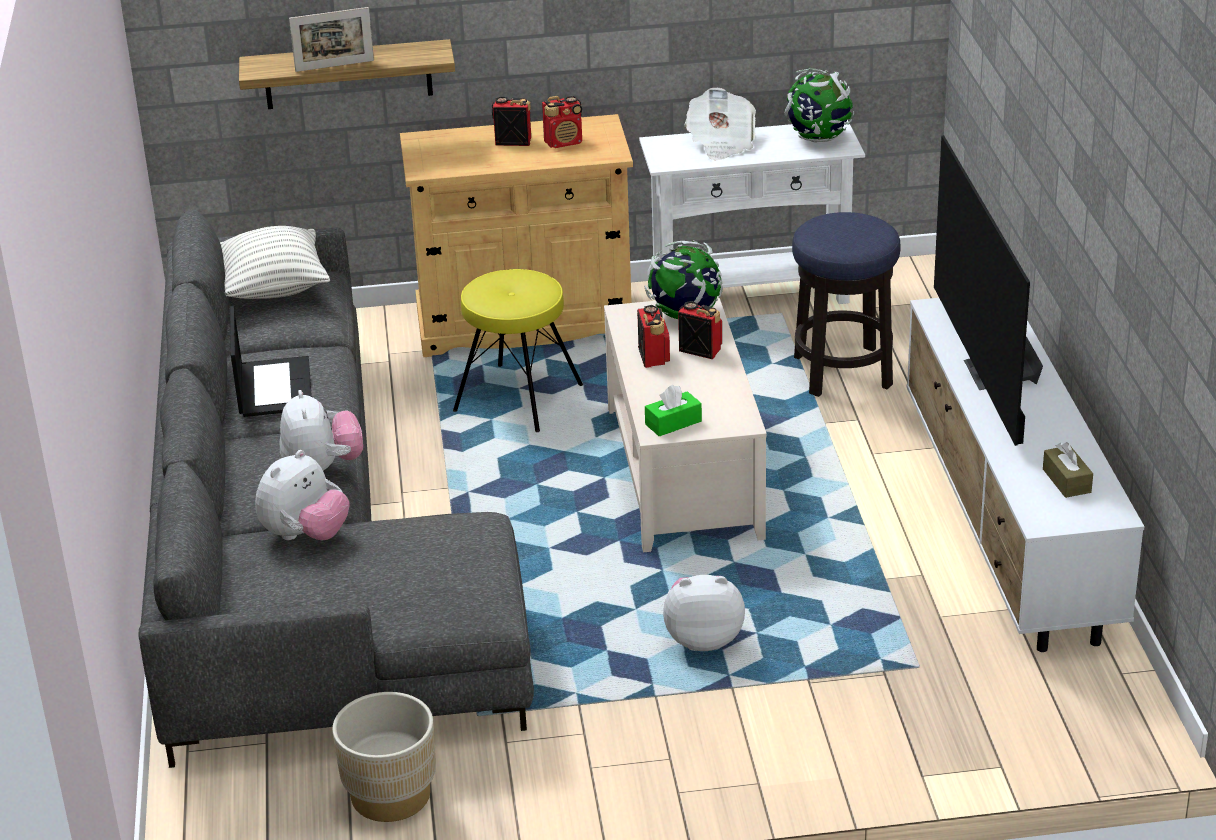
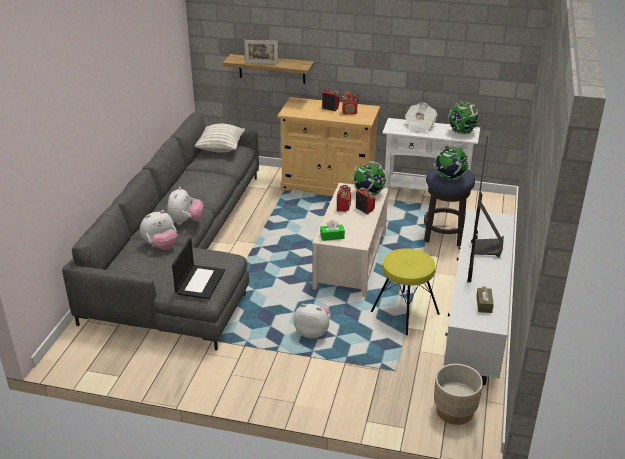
camera: 20 degrees right, 0 degrees up
laptop [230,306,312,417] -> laptop moved to [172,238,225,299]
beige planter [332,692,436,822] -> beige planter moved to [434,364,483,425]
yellow stool [453,269,583,432] -> yellow stool moved to [371,248,440,336]
none -> globe [433,145,469,180]

